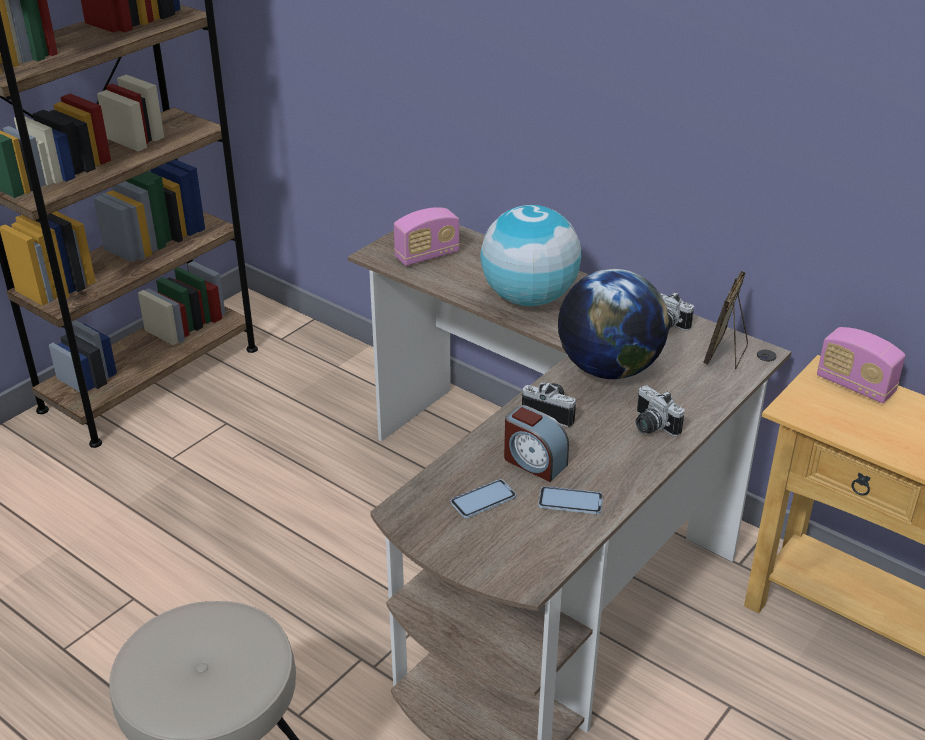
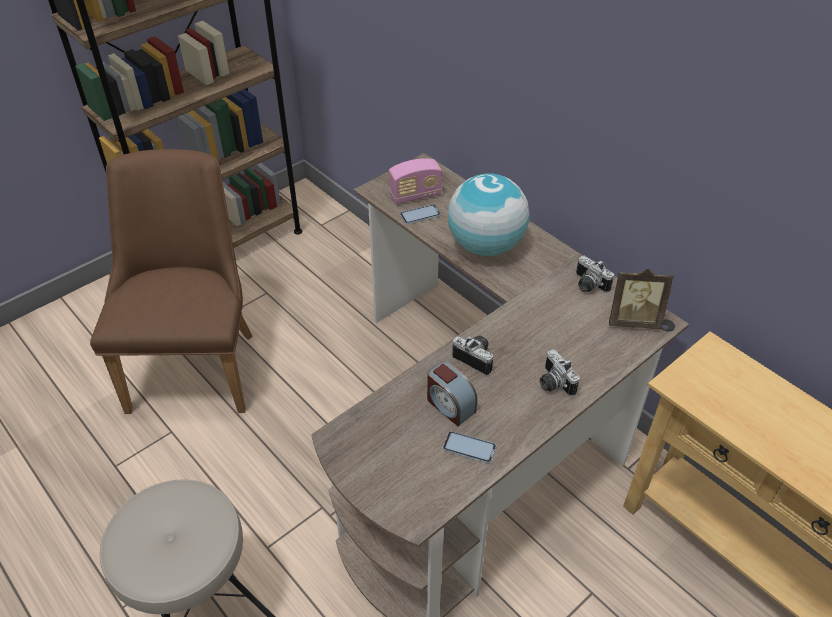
camera: 10 degrees right, 10 degrees up
phone [451,480,516,518] -> phone moved to [400,204,441,224]
globe [558,269,669,379] -> none
picture frame [703,271,748,369] -> picture frame turned 120 degrees counterclockwise [609,268,674,329]
radio [817,327,906,403] -> none
none -> brown chair [90,149,253,414]

